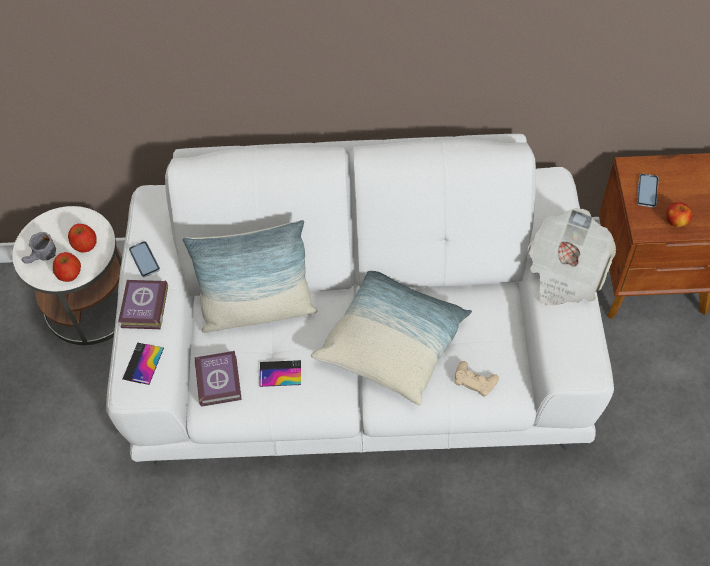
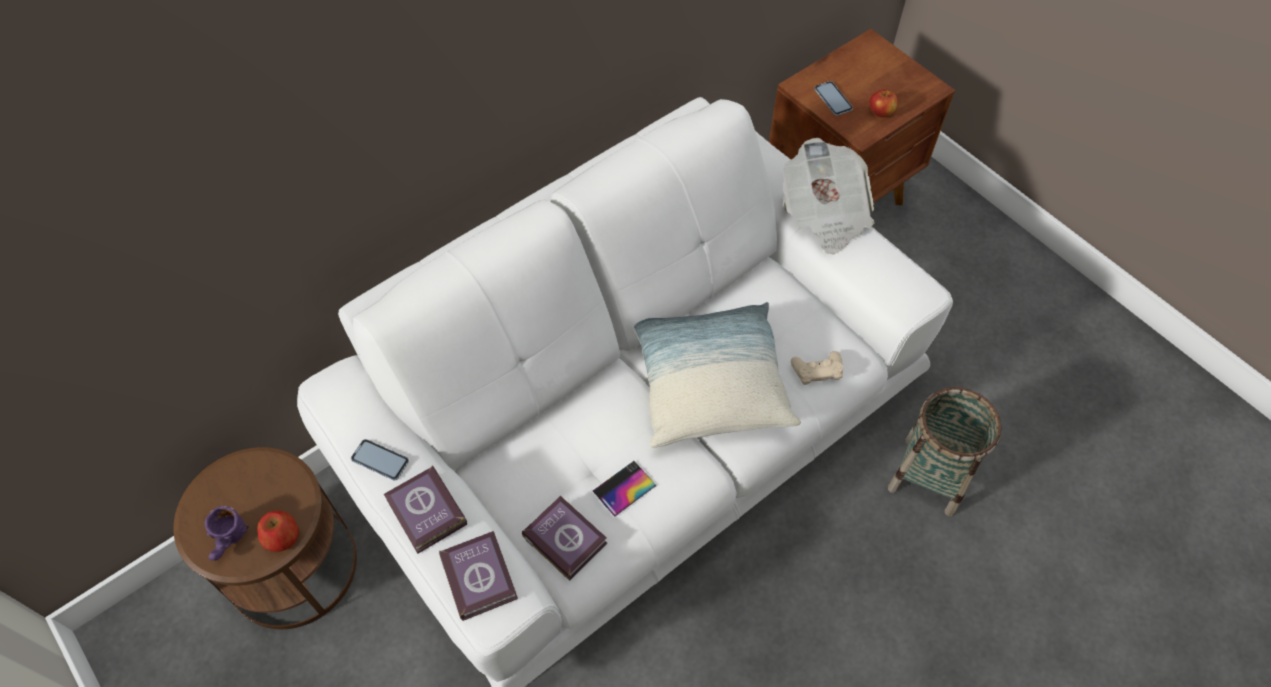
camera: 40 degrees left, 0 degrees up
white side table [12,206,122,345] -> brown side table [174,447,357,629]
grey mug [22,232,56,264] -> purple mug [205,506,249,561]
apple [68,224,96,253] -> none
phone [123,343,164,385] -> book [439,531,518,621]
pillow [182,220,317,333] -> none
none -> basket [887,387,1002,517]

